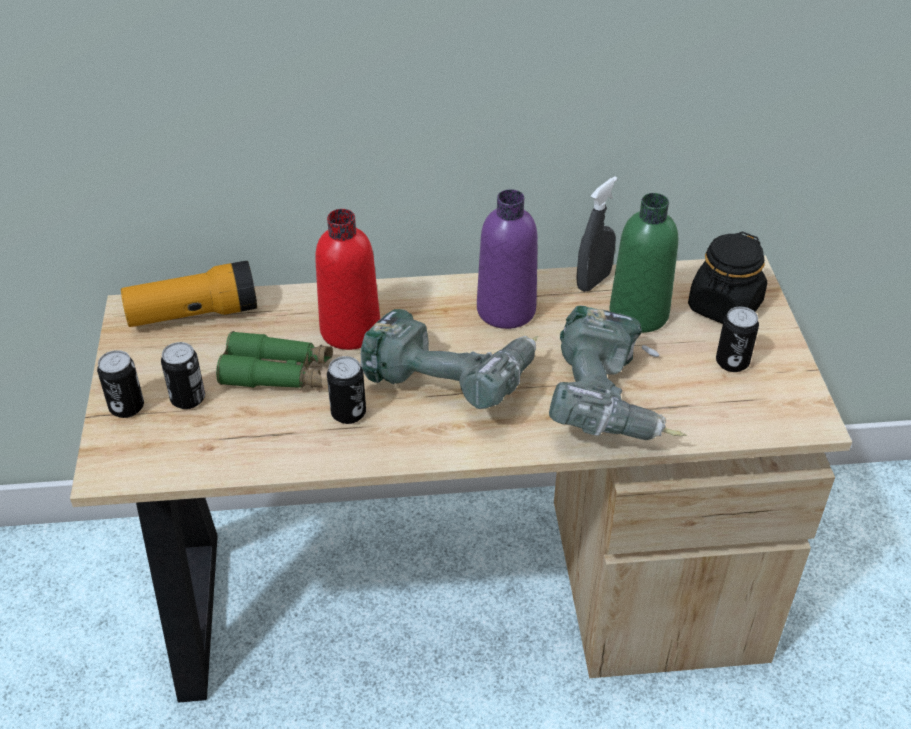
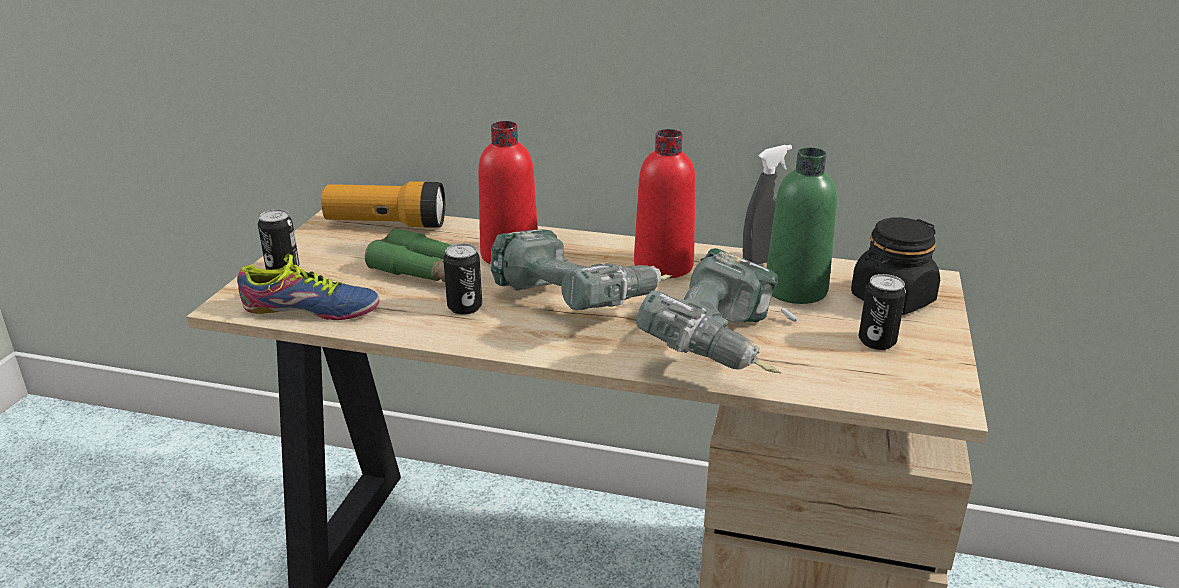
camera: 20 degrees right, 15 degrees down
can [161,342,205,409] -> none
purple bottle [477,189,538,329] -> red bottle [634,129,696,278]
none -> shoe [237,253,379,320]

